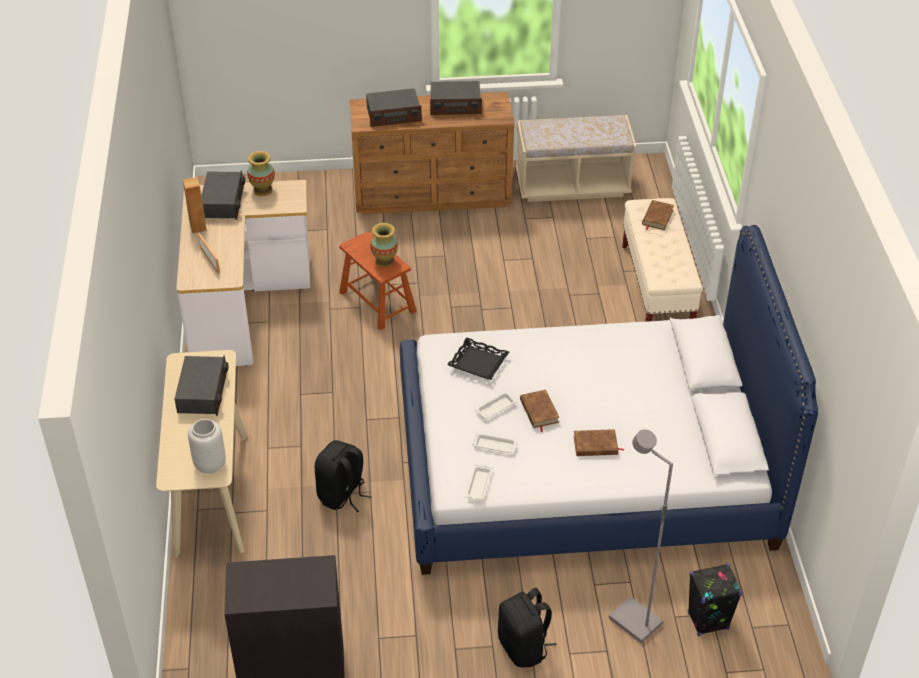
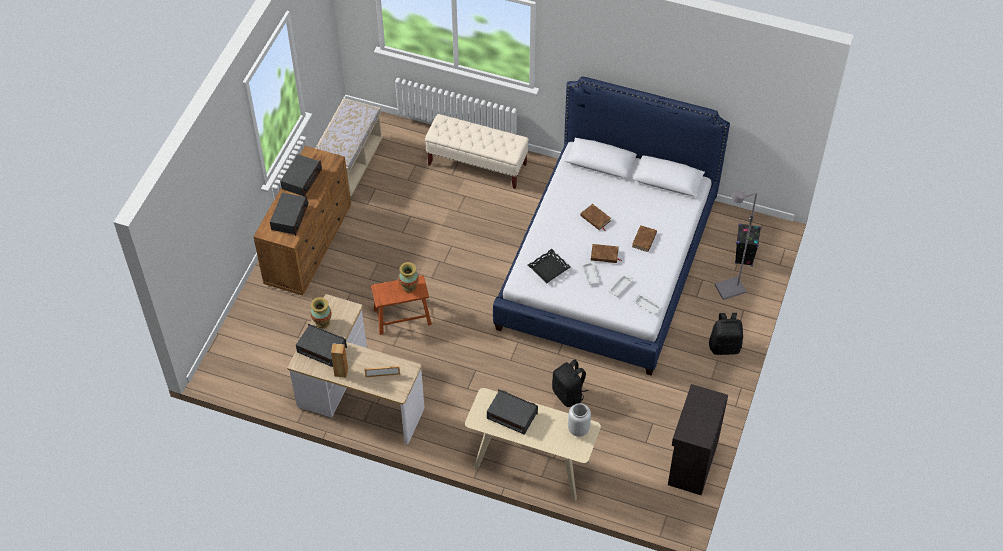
camera: 65 degrees left, 10 degrees up
brown book [642,200,674,230] -> brown book moved to [580,204,611,231]

